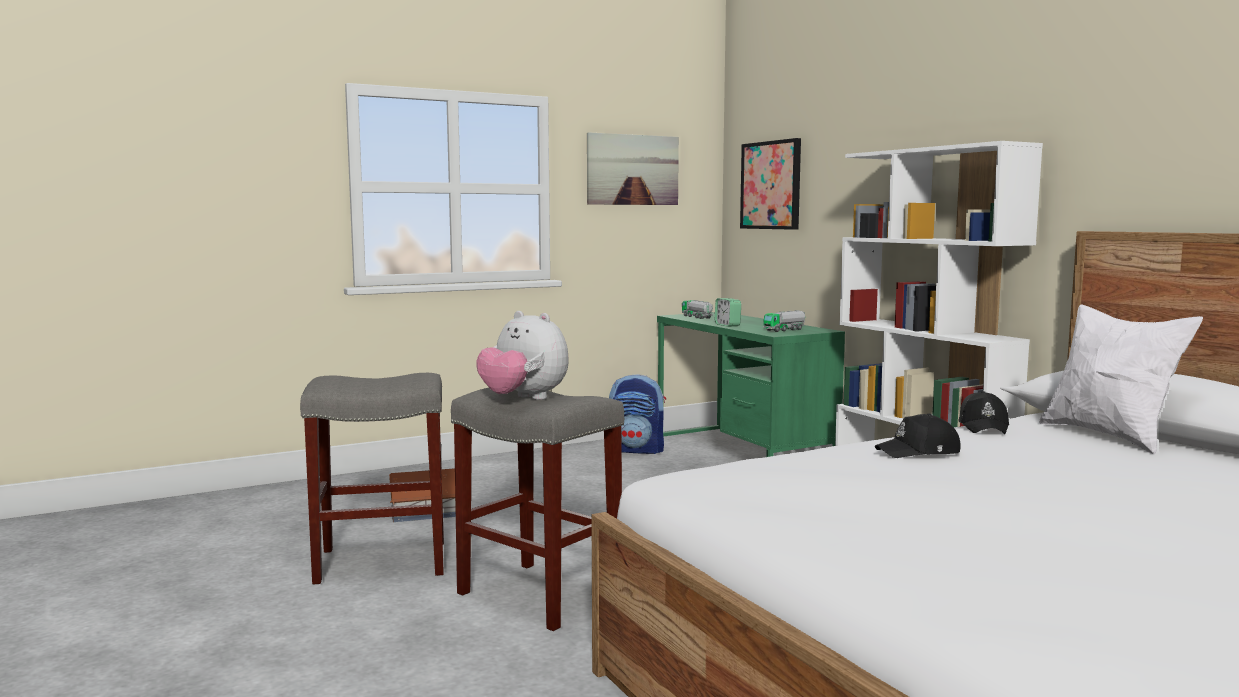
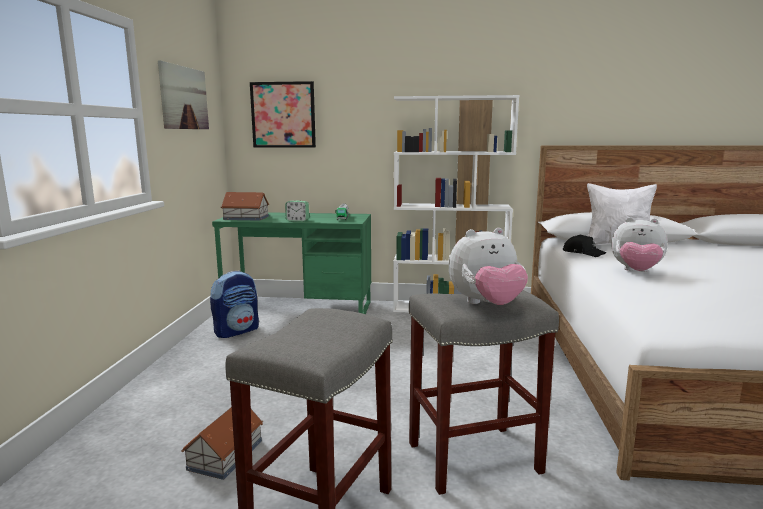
camera: 55 degrees left, 5 degrees up
toy truck [682,300,713,319] -> toy house [221,192,269,221]
black cap [875,413,961,458] -> plush toy [611,217,668,272]

